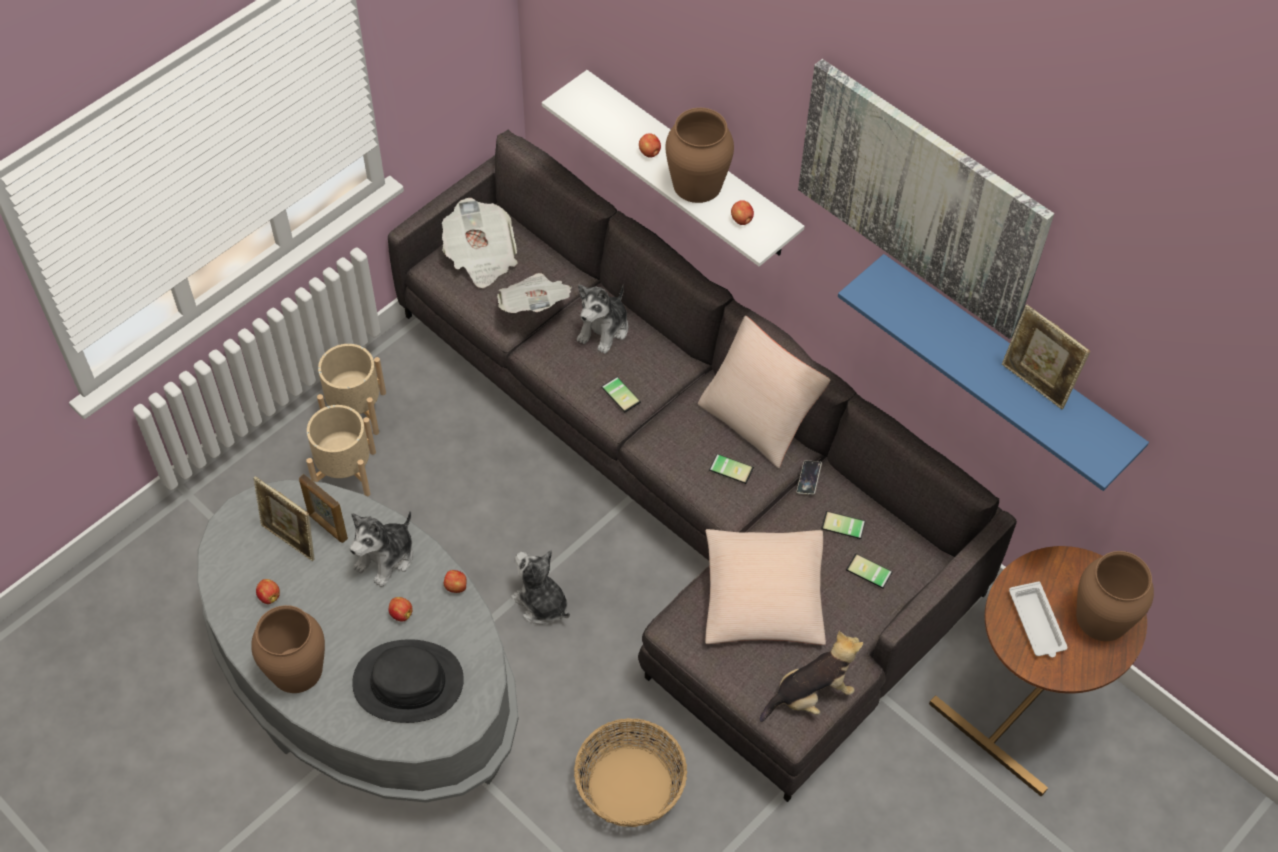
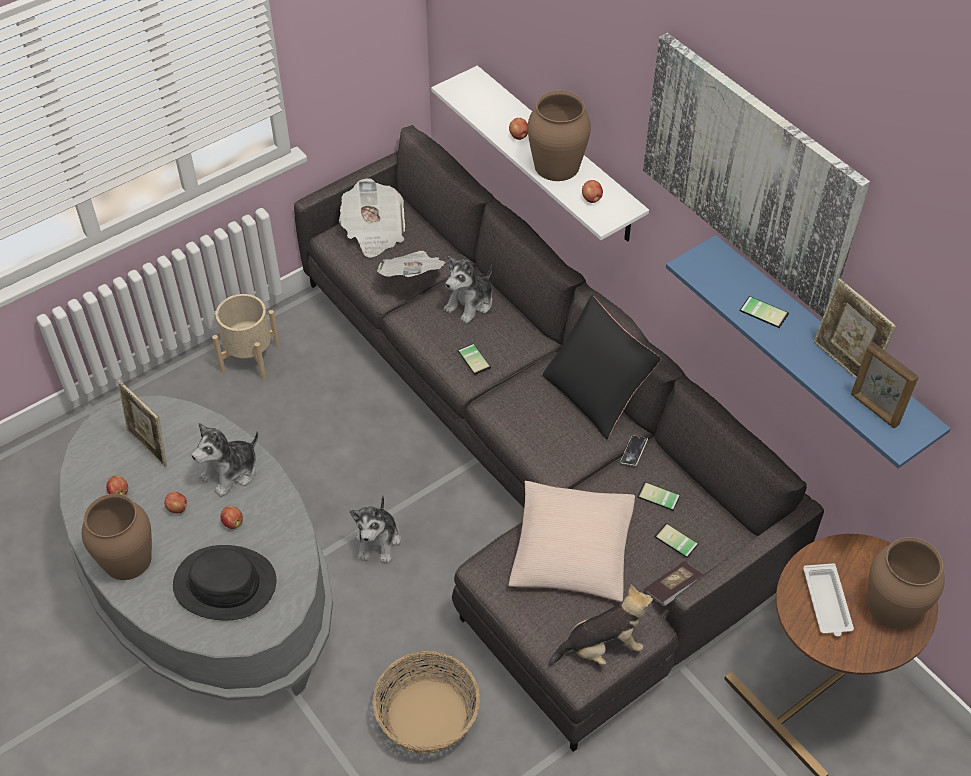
camera: 10 degrees right, 5 degrees down
picture frame [299,474,348,543] -> picture frame moved to [851,342,919,428]
beige planter [306,405,376,496] -> none
apple [444,570,466,593] -> apple moved to [164,492,187,514]
plush toy [511,550,570,625] -> plush toy turned 135 degrees counterclockwise [350,495,401,563]
beige pillow [698,316,831,468] -> black pillow [543,295,661,439]
phone [709,454,754,484] -> phone moved to [740,296,789,328]
none -> book [644,561,703,606]

